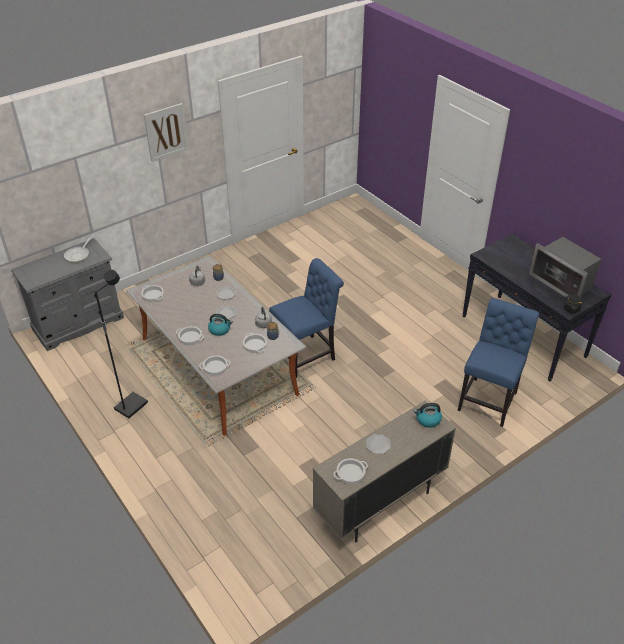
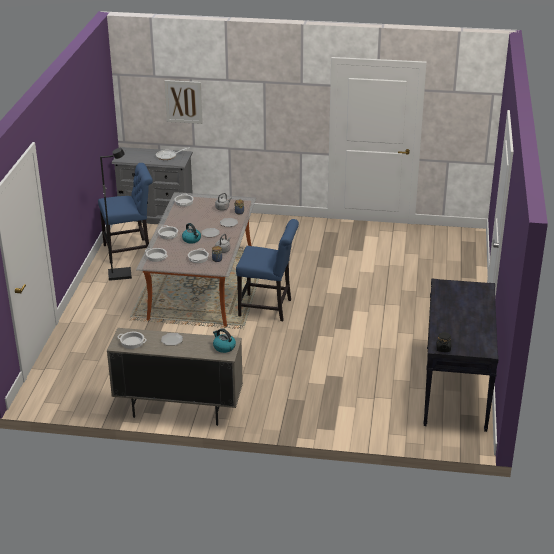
camera: 45 degrees right, 10 degrees down
picture [144,103,188,162] -> picture moved to [164,80,203,124]
blue chair [458,298,539,427] -> blue chair moved to [98,163,153,264]
microwave [529,237,601,298] -> none

